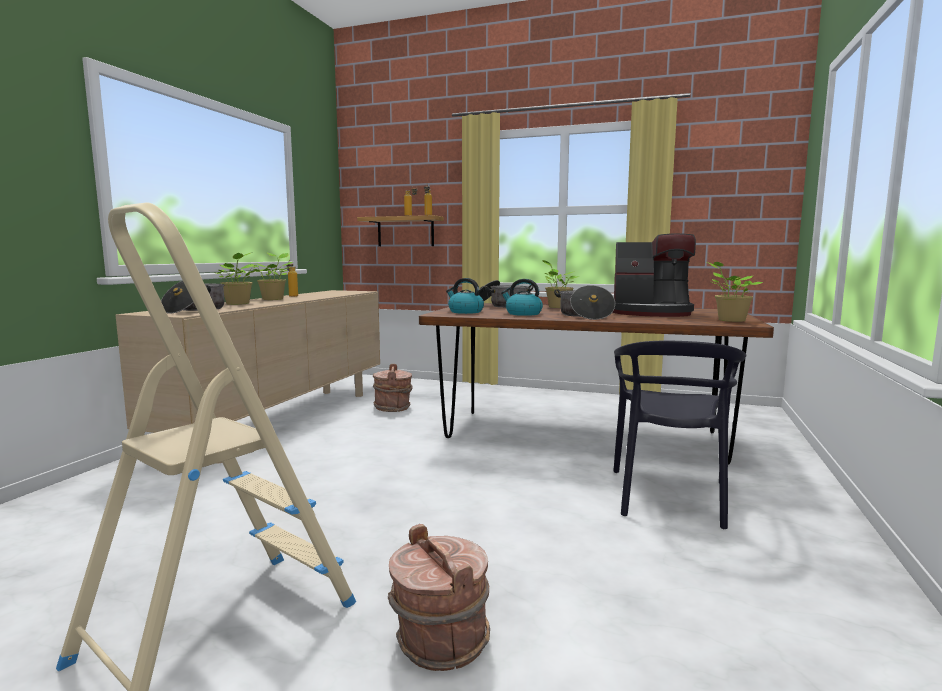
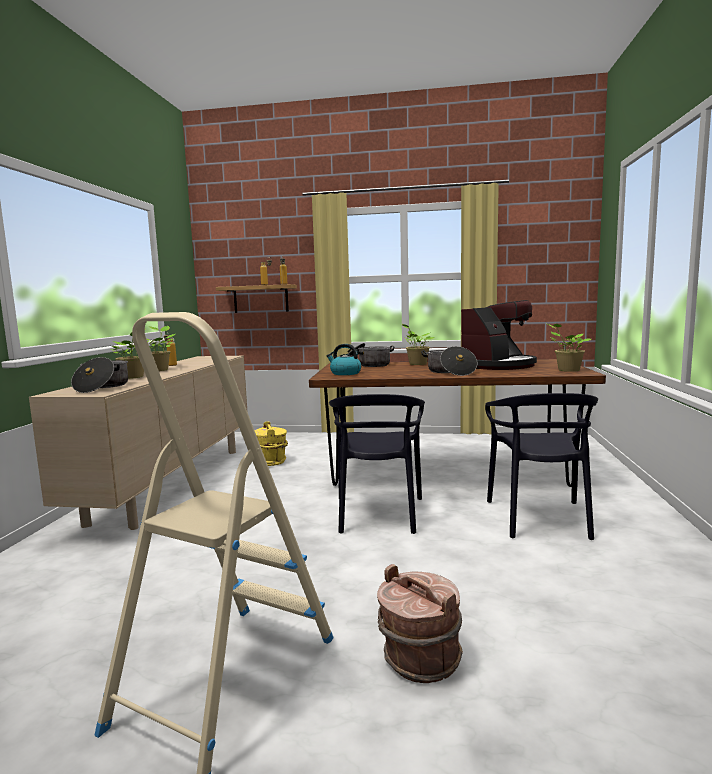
camera: 10 degrees left, 0 degrees up
brown bucket [373,364,413,412] -> yellow bucket [254,422,288,466]
kettle [501,279,543,316] -> none
coffee machine [612,233,696,317] -> coffee machine turned 45 degrees counterclockwise [461,300,537,370]
none -> black chair [329,394,425,534]

